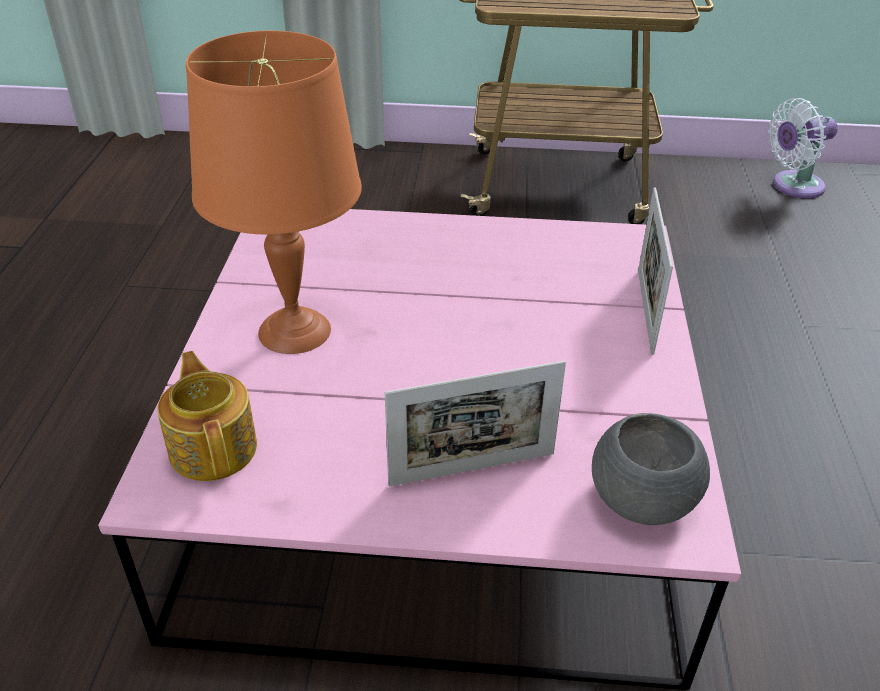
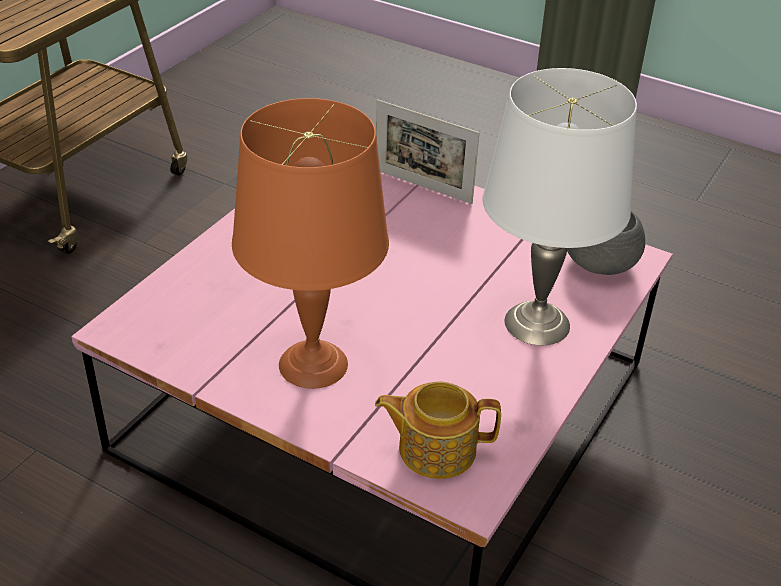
camera: 65 degrees left, 0 degrees up
picture frame [385,361,566,486] -> white table lamp [482,68,637,345]
white fan [768,98,838,198] -> none

